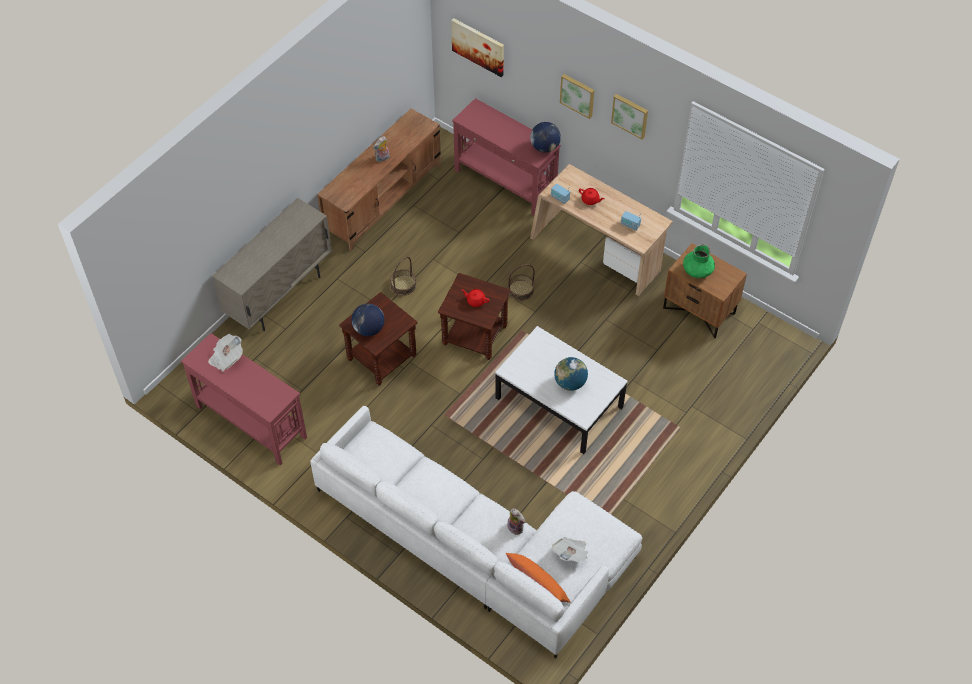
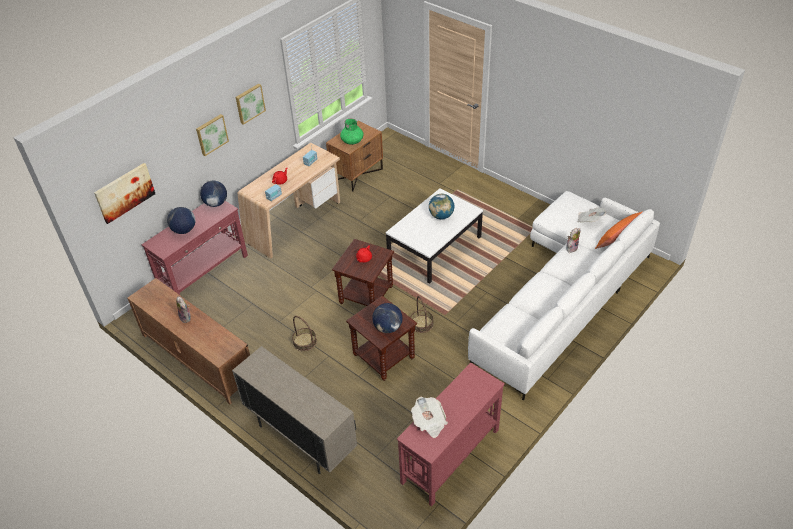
camera: 85 degrees left, 10 degrees down
basket [508,264,535,301] -> basket moved to [410,296,434,333]
none -> globe [167,207,195,234]

